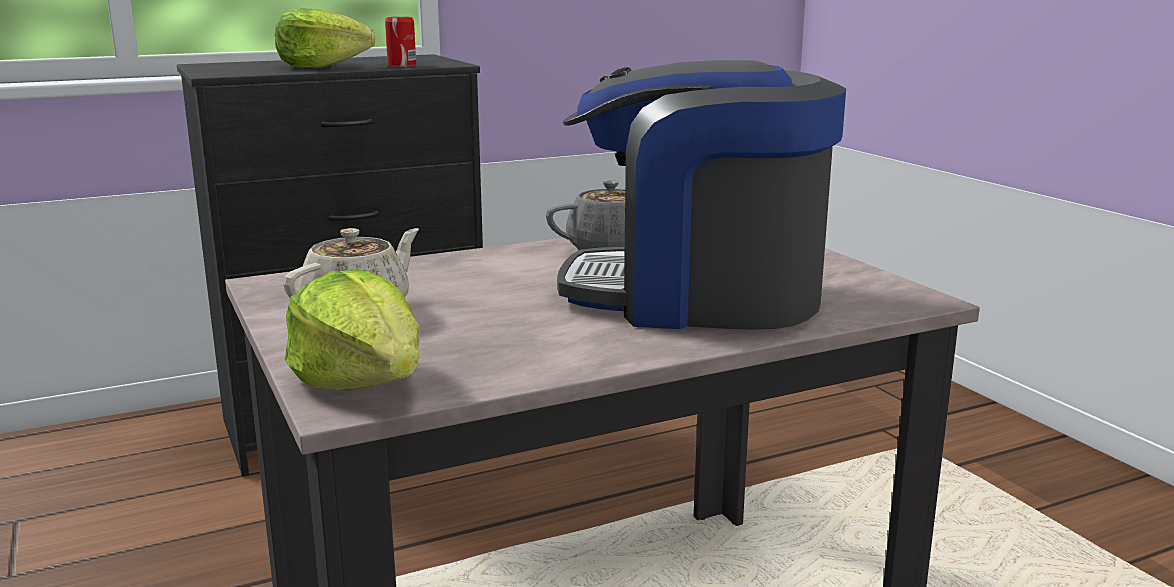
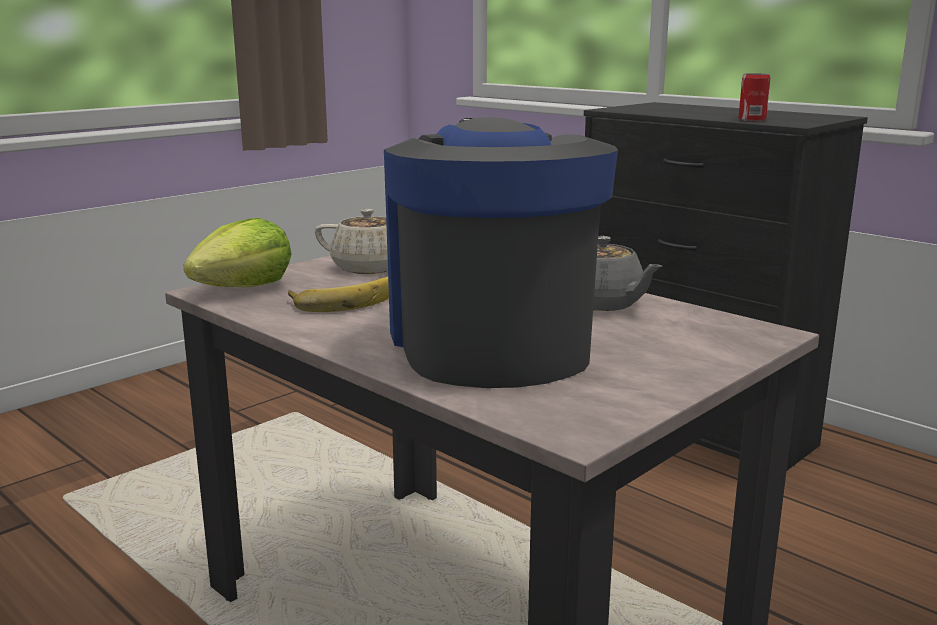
camera: 70 degrees right, 0 degrees up
lettuce [275,8,375,68] -> none
none -> banana [288,277,389,312]

